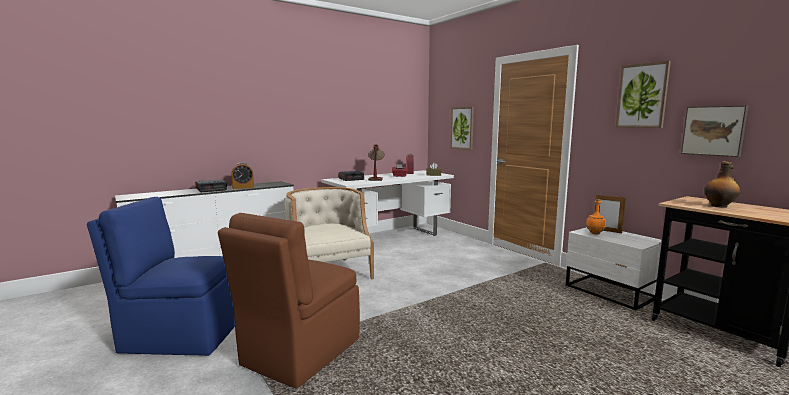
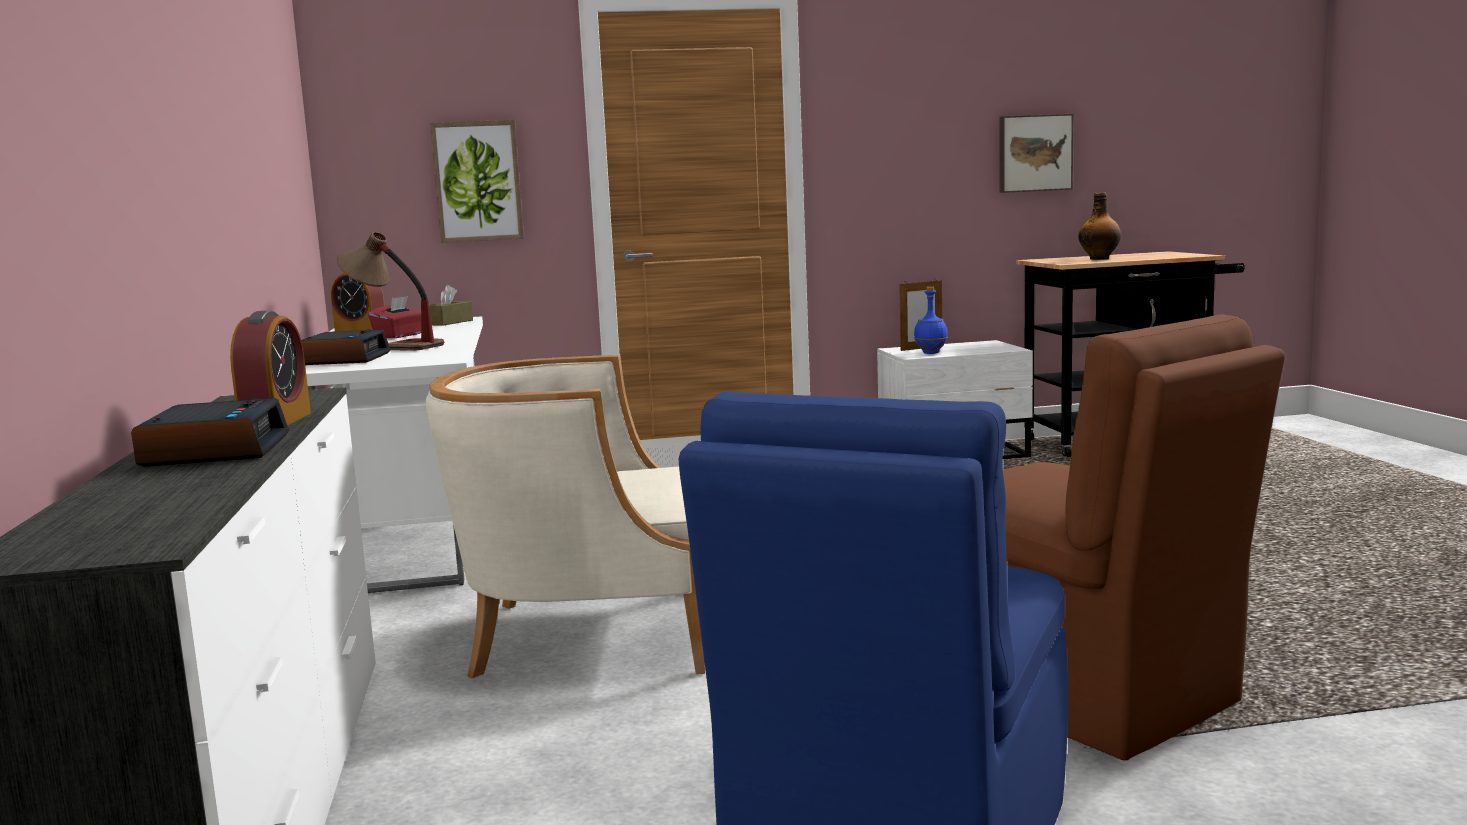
camera: 65 degrees left, 0 degrees up
orange bottle [586,199,606,235] -> blue bottle [914,287,948,354]
picture [616,61,671,128] -> none

